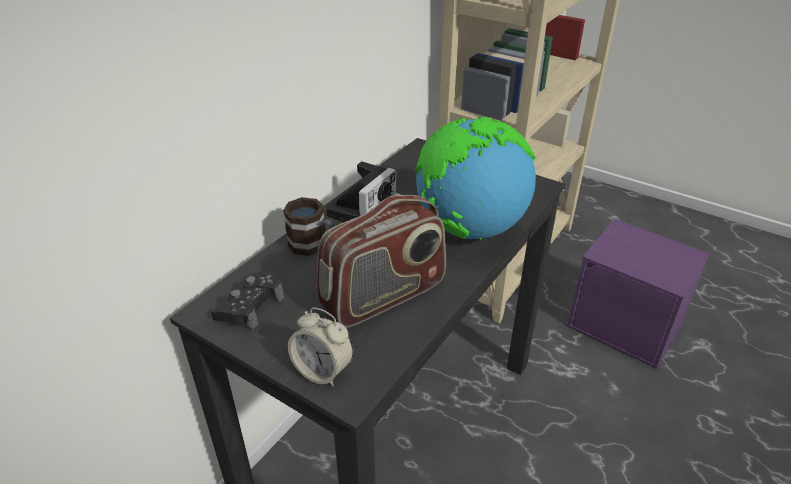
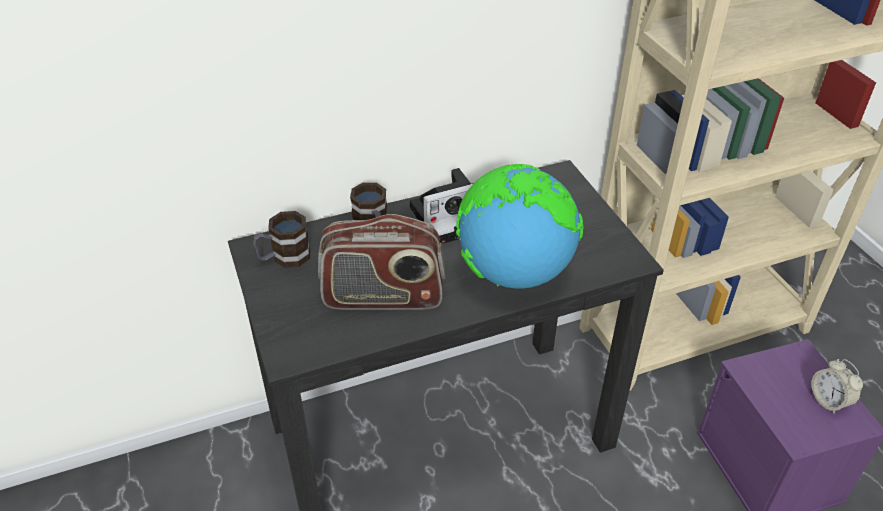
camera: 35 degrees right, 5 degrees up
black game controller [211,271,284,330] -> mug [253,211,310,268]
alarm clock [288,307,353,387] -> alarm clock moved to [811,359,863,415]

